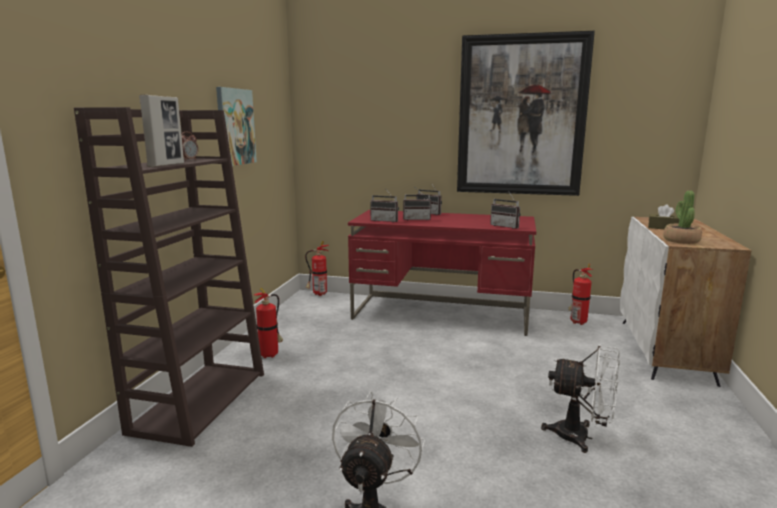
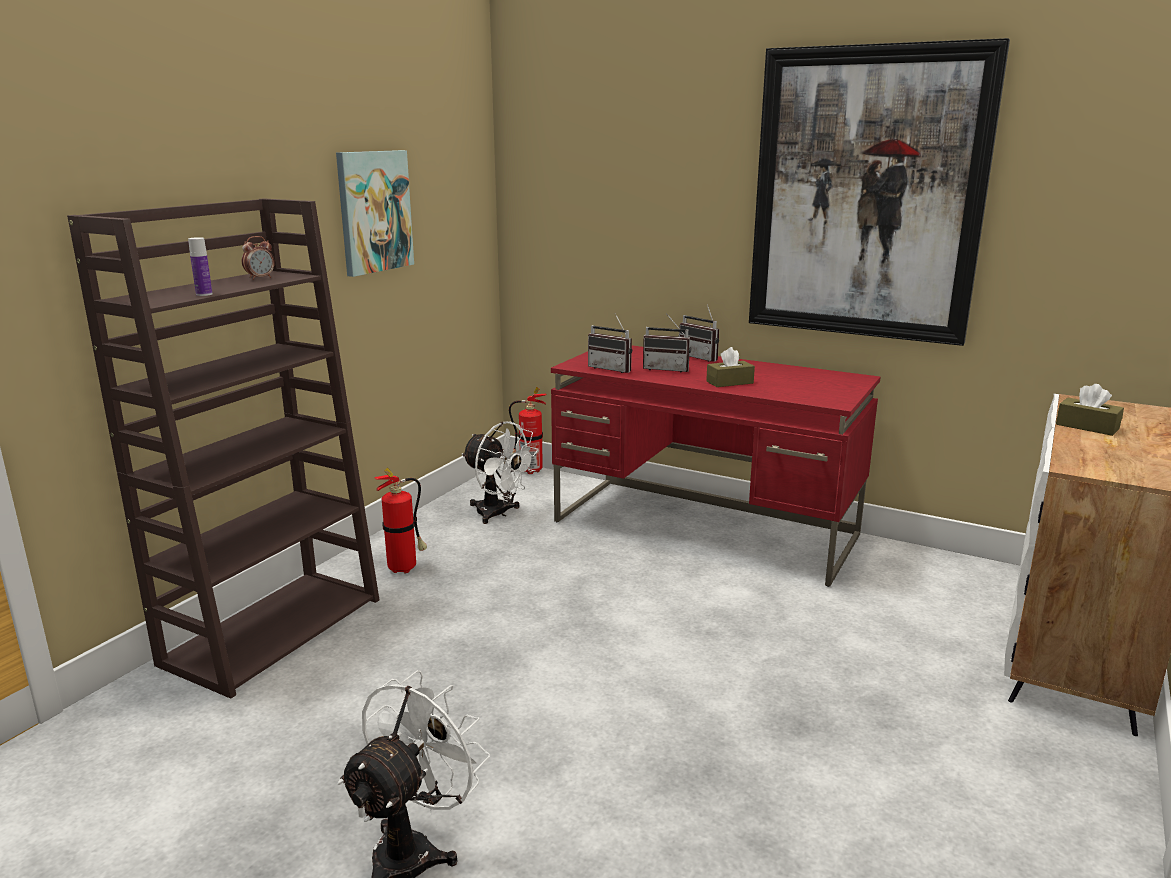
camera: 15 degrees right, 5 degrees up
picture frame [139,94,184,167] -> bottle [188,237,212,296]
radio [490,192,521,229] -> none
white fan [541,344,620,453] -> white fan moved to [461,421,539,524]
fire extinguisher [568,264,593,325] -> none
potted plant [663,191,702,244] -> none
none -> brown tissue box [706,347,755,387]

